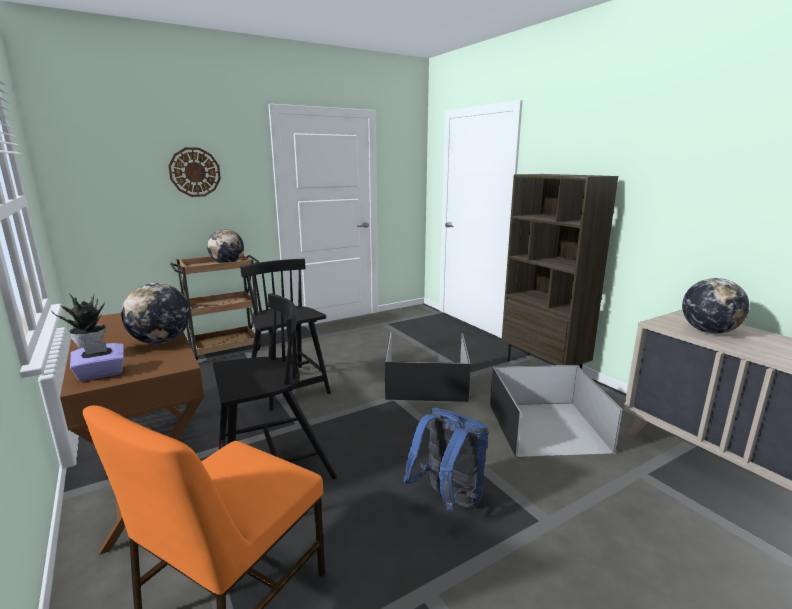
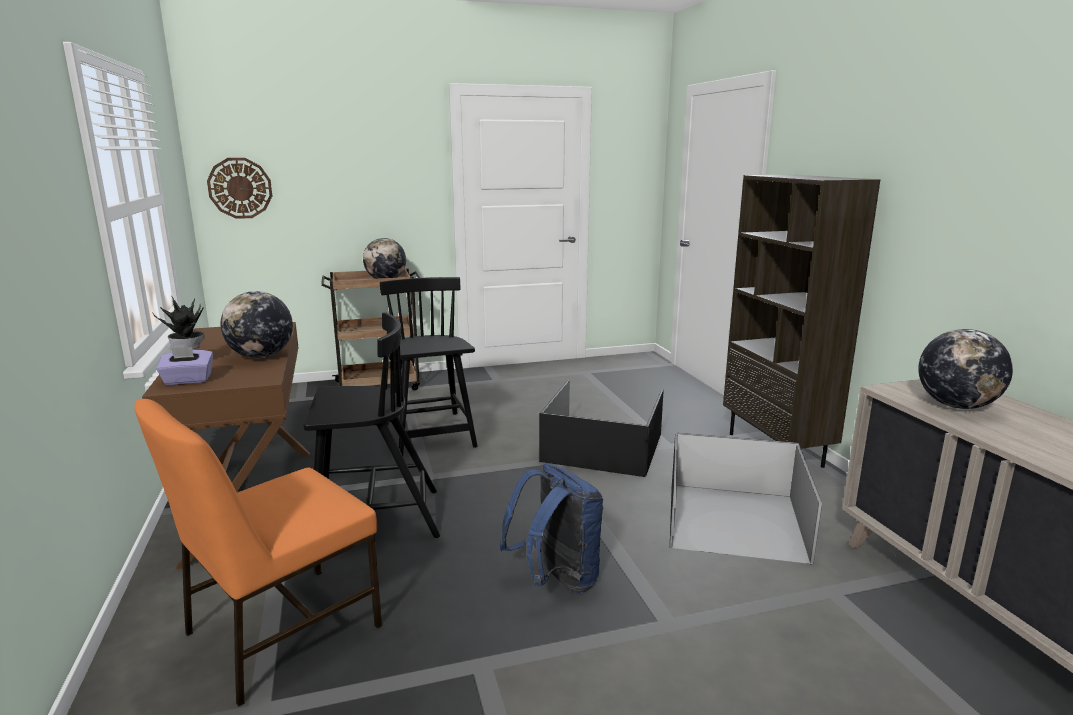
camera: 15 degrees right, 0 degrees up
wall clock [168,147,221,197] -> wall clock moved to [207,158,272,219]

